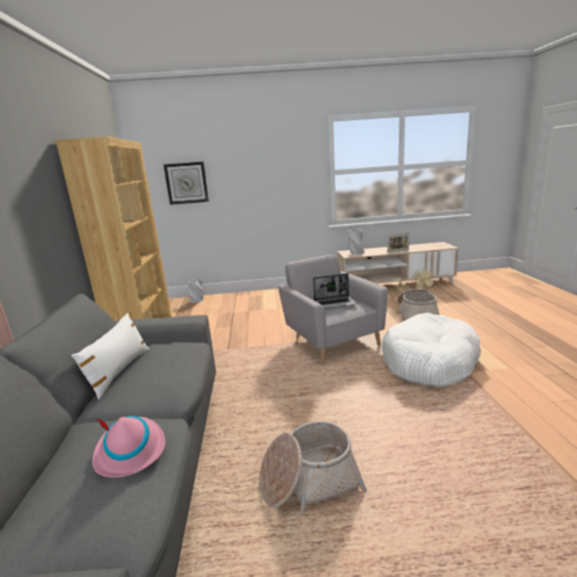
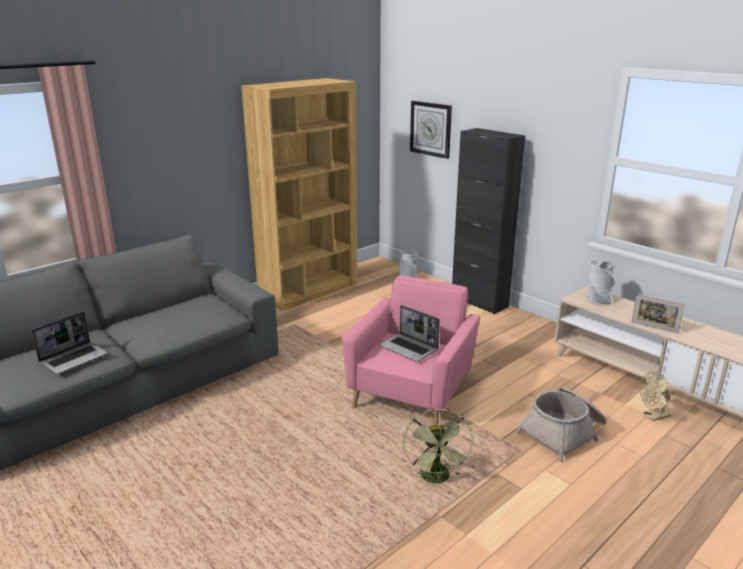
camera: 50 degrees right, 5 degrees up
white pillow [71,313,149,400] -> none
pink hat [92,416,165,477] -> laptop [31,312,108,374]
basket [260,421,367,514] -> none
grey armchair [278,255,388,365] -> pink armchair [342,275,480,425]
white dog bed [382,313,481,387] -> green fan [403,409,473,483]
none -> black cabinet [452,128,525,314]

